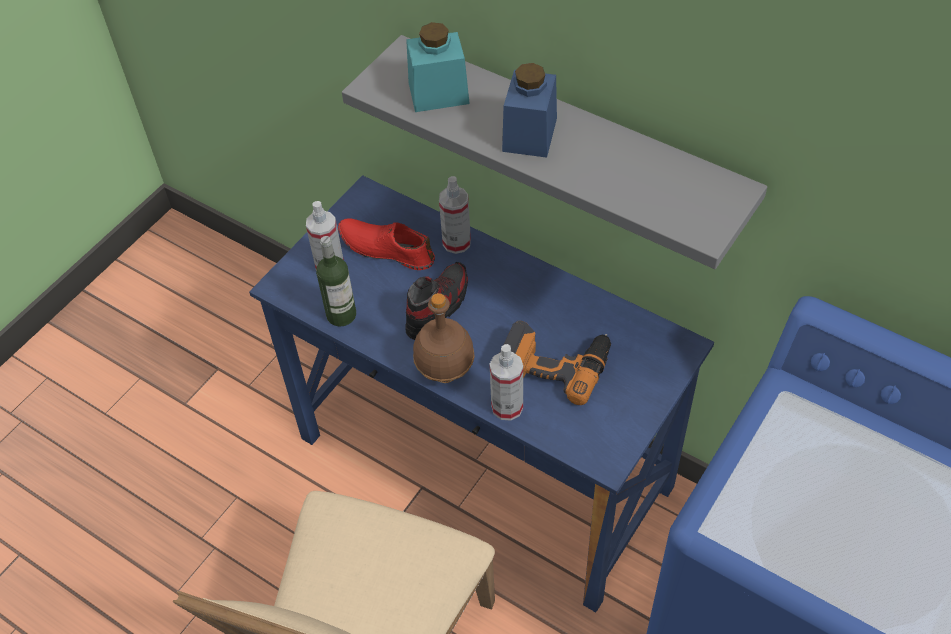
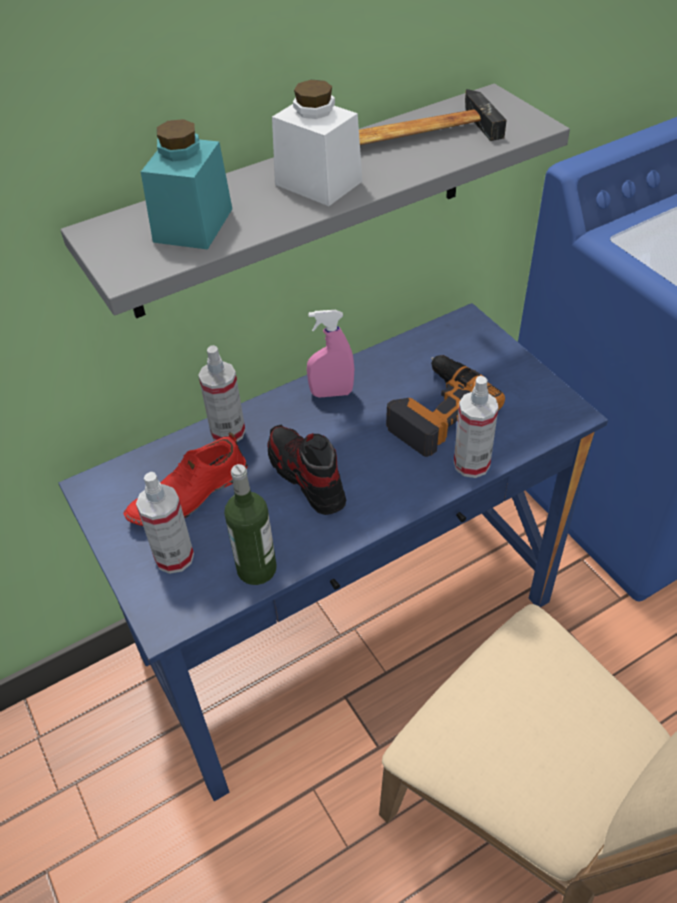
camera: 65 degrees left, 5 degrees down
brown bottle [413,293,475,383] -> none
blue jar [502,63,557,158] -> white jar [272,80,362,206]
none -> pink spray bottle [307,310,354,398]
none -> hammer [359,89,506,145]

